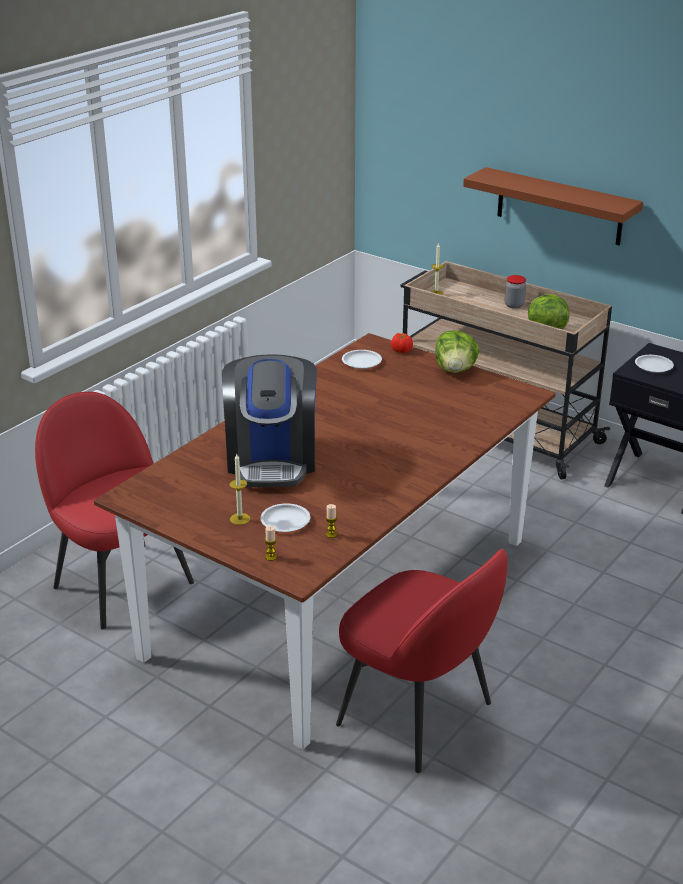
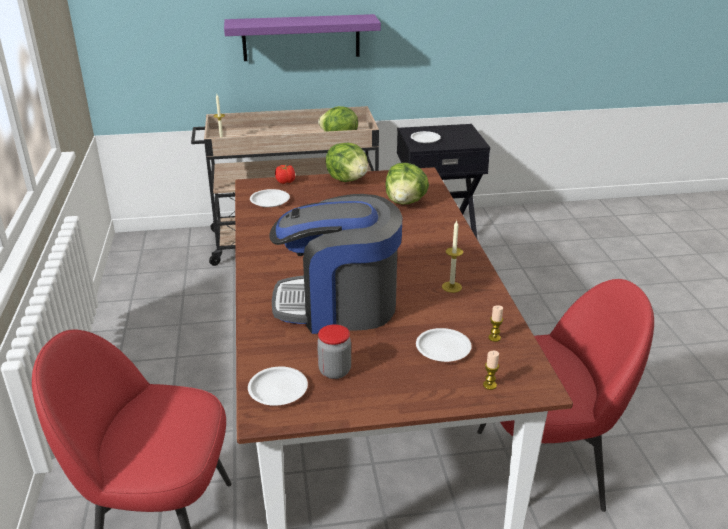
camera: 45 degrees left, 0 degrees up
coffee machine [222,354,317,487] -> coffee machine turned 135 degrees clockwise [269,194,402,334]
candle [229,454,250,525] -> candle moved to [442,221,463,293]
brown shelf [463,167,643,245] -> purple shelf [224,14,381,61]
jar [505,275,526,309] -> jar moved to [317,324,351,379]
none -> white plate [248,366,308,406]
none -> lettuce [385,163,429,205]

